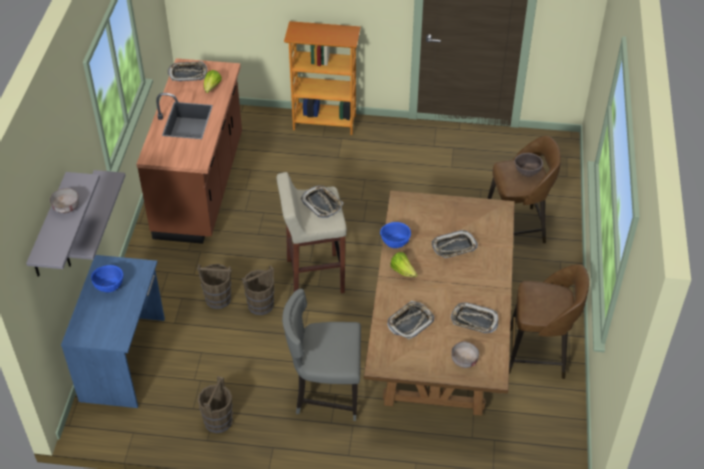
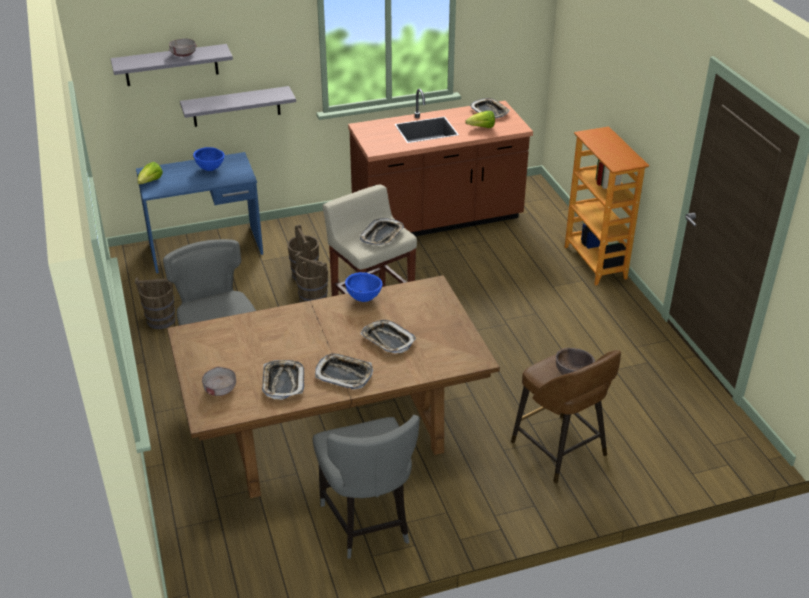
camera: 65 degrees right, 10 degrees down
tray [387,301,434,340] -> tray moved to [315,354,373,389]
lettuce [390,252,418,277] -> lettuce moved to [138,162,163,184]
brown stool [509,264,589,379] -> grey chair [313,415,420,559]

